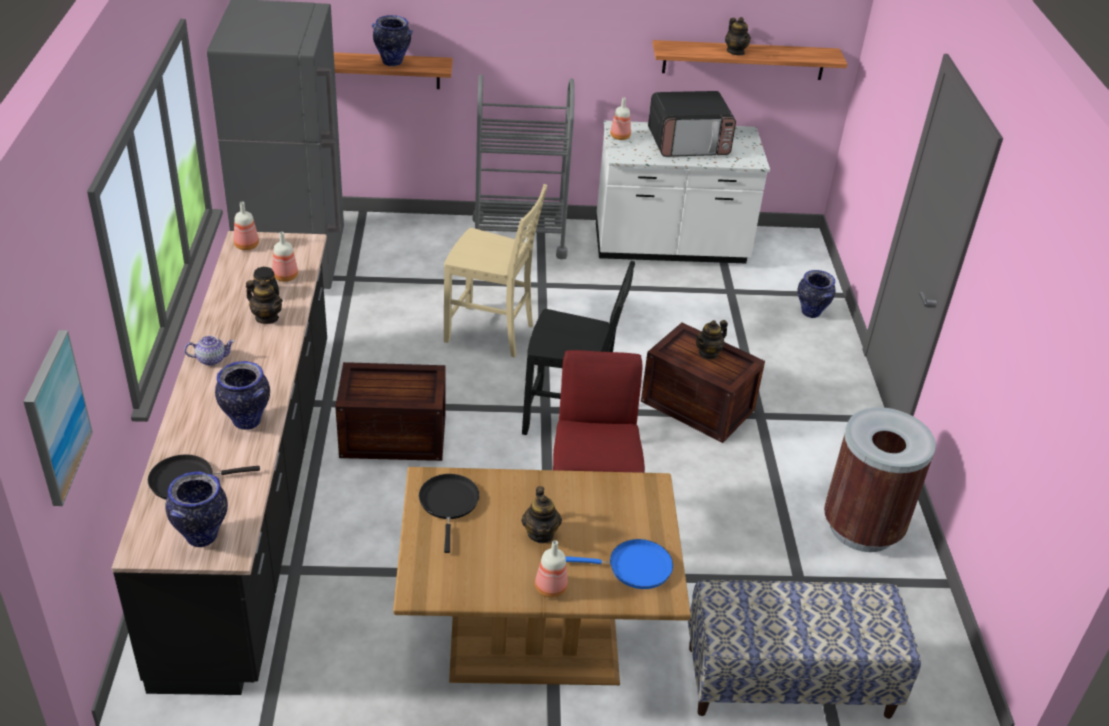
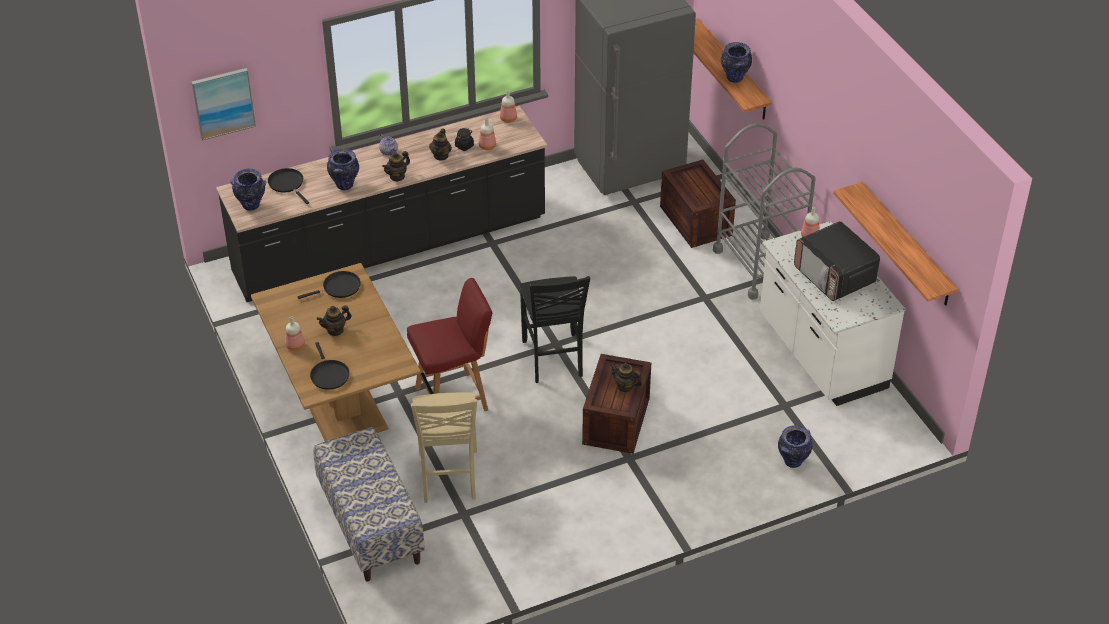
camera: 70 degrees right, 5 degrees up
crate [335,362,446,461] -> crate moved to [660,160,736,248]
beige chair [444,184,547,358] -> beige chair moved to [411,392,477,503]
blue frying pan [565,539,673,589] -> black frying pan [310,342,350,390]
teapot [725,17,751,55] -> teapot moved to [382,151,410,182]
brown trash can [824,407,936,552] -> none

